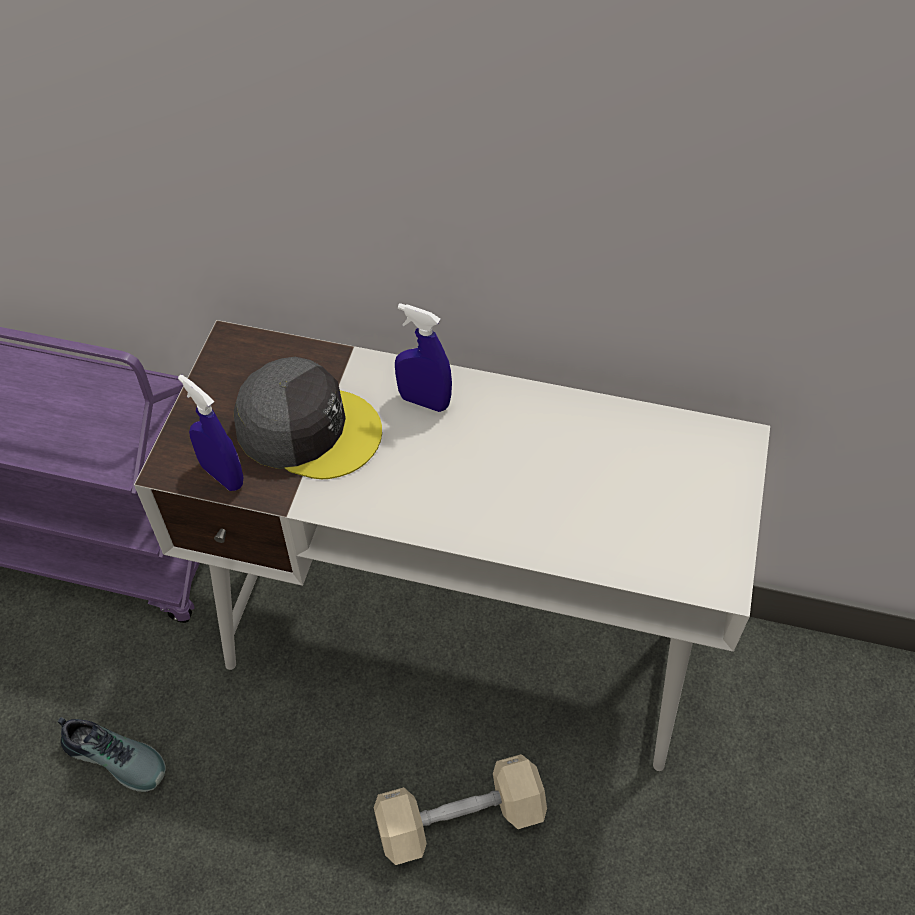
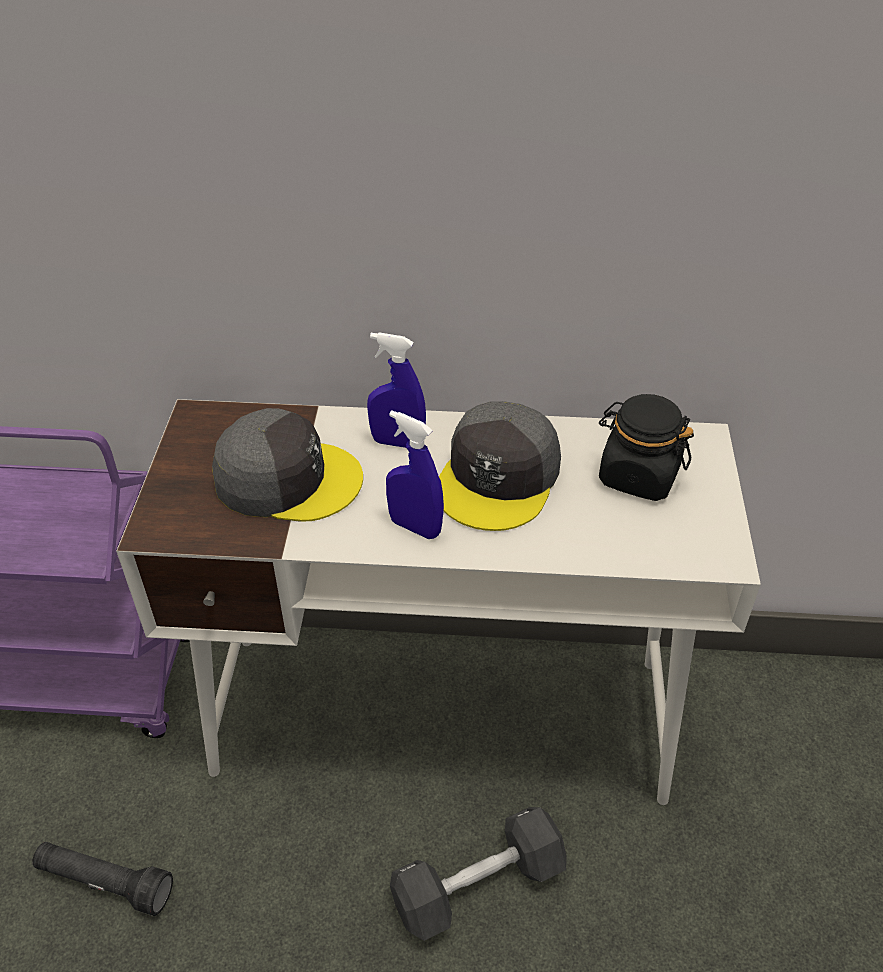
camera: 10 degrees left, 10 degrees down
shoe [58,717,166,792] -> black flashlight [32,842,173,916]
blue spray bottle [178,375,243,491] -> blue spray bottle moved to [386,410,444,539]
beige dumbbell [374,754,547,865] -> black dumbbell [390,807,567,941]
none -> grey cap [439,401,561,531]
none -> black jar [599,394,694,501]

